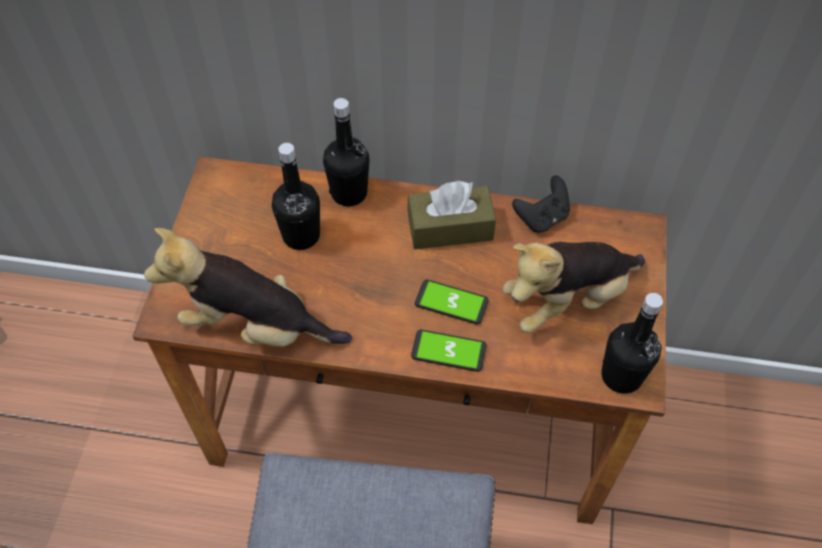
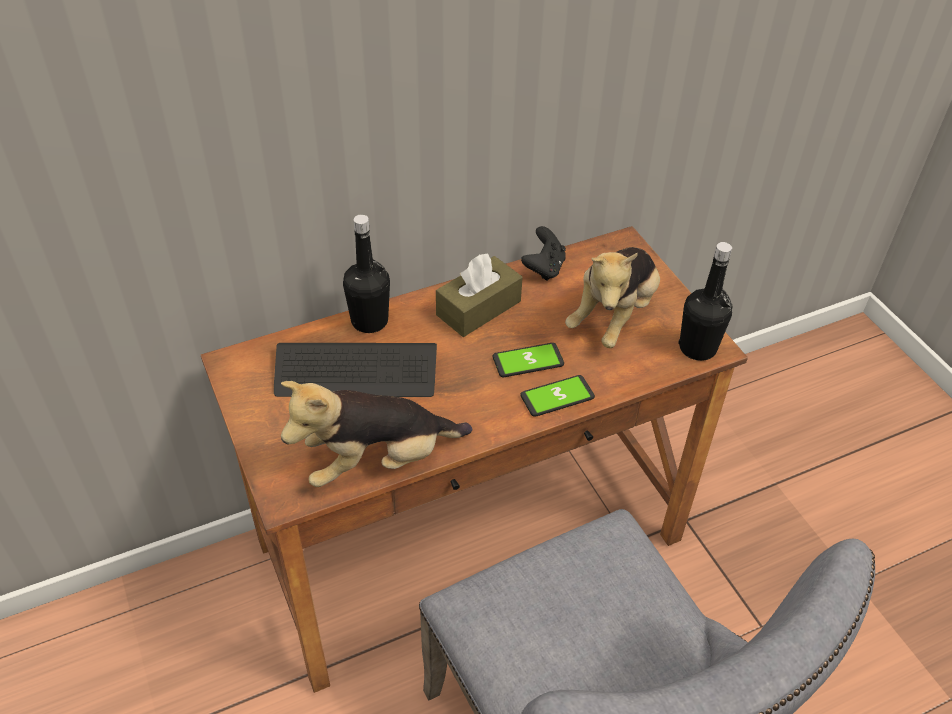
camera: 35 degrees left, 10 degrees down
black bottle [272,143,320,250] -> keyboard [274,343,437,397]

